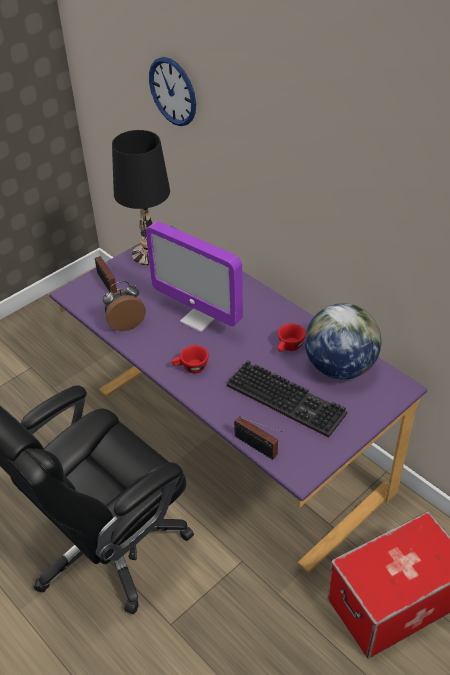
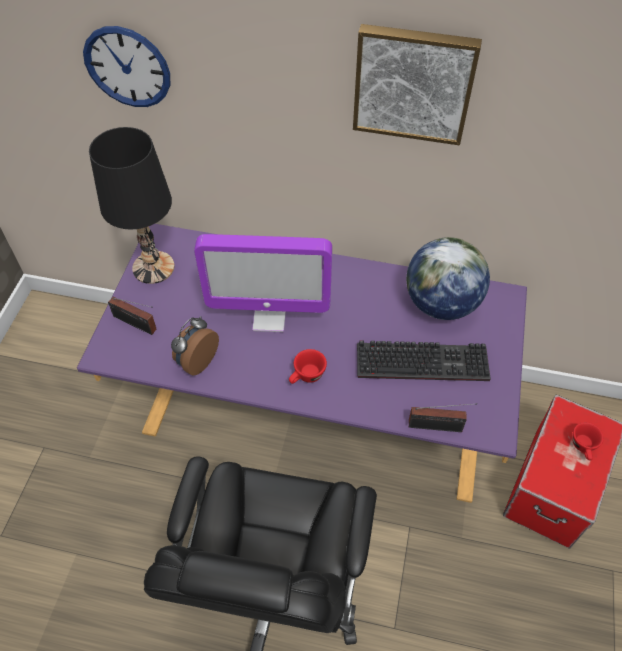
camera: 35 degrees left, 10 degrees up
red cup [277,323,306,352] -> red cup moved to [572,422,604,460]
none -> picture [353,24,482,146]

